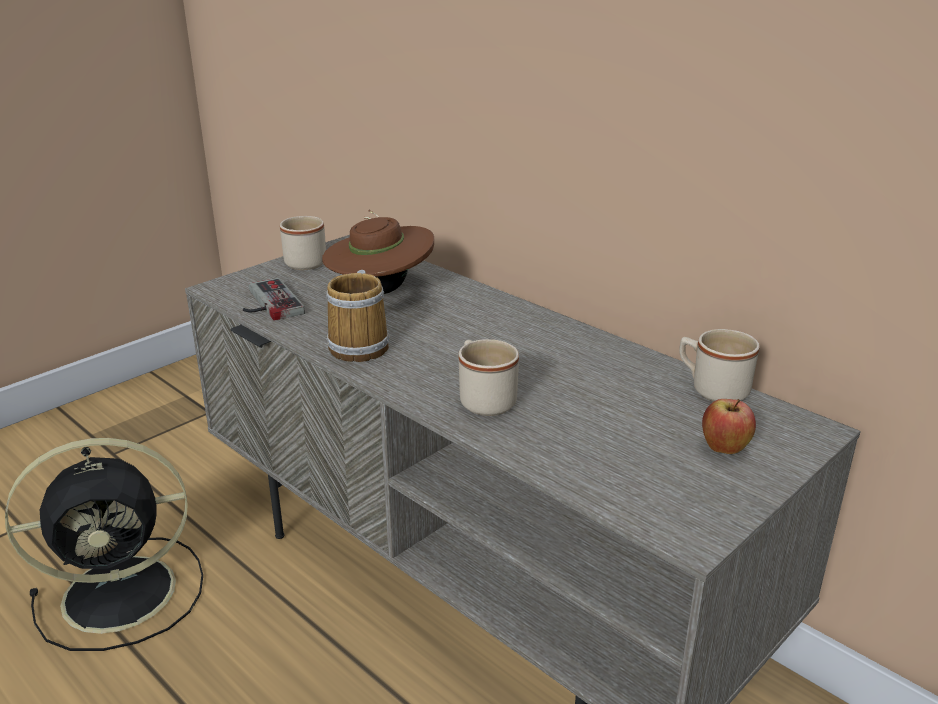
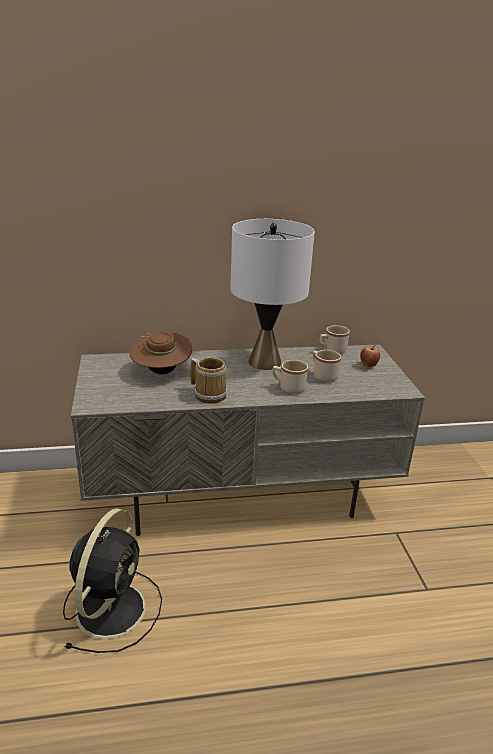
camera: 55 degrees left, 0 degrees up
game controller [243,278,305,321] -> none
beige mug [280,216,326,270] -> beige mug moved to [313,350,341,382]
none -> grey table lamp [230,219,315,370]

